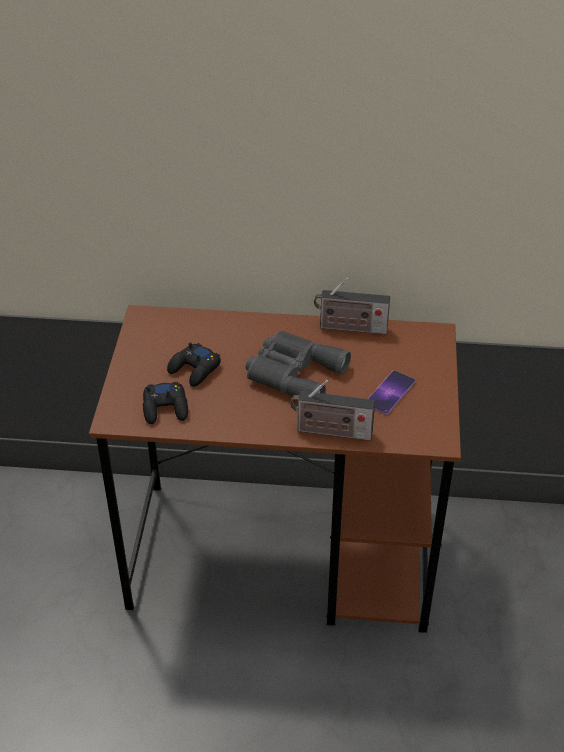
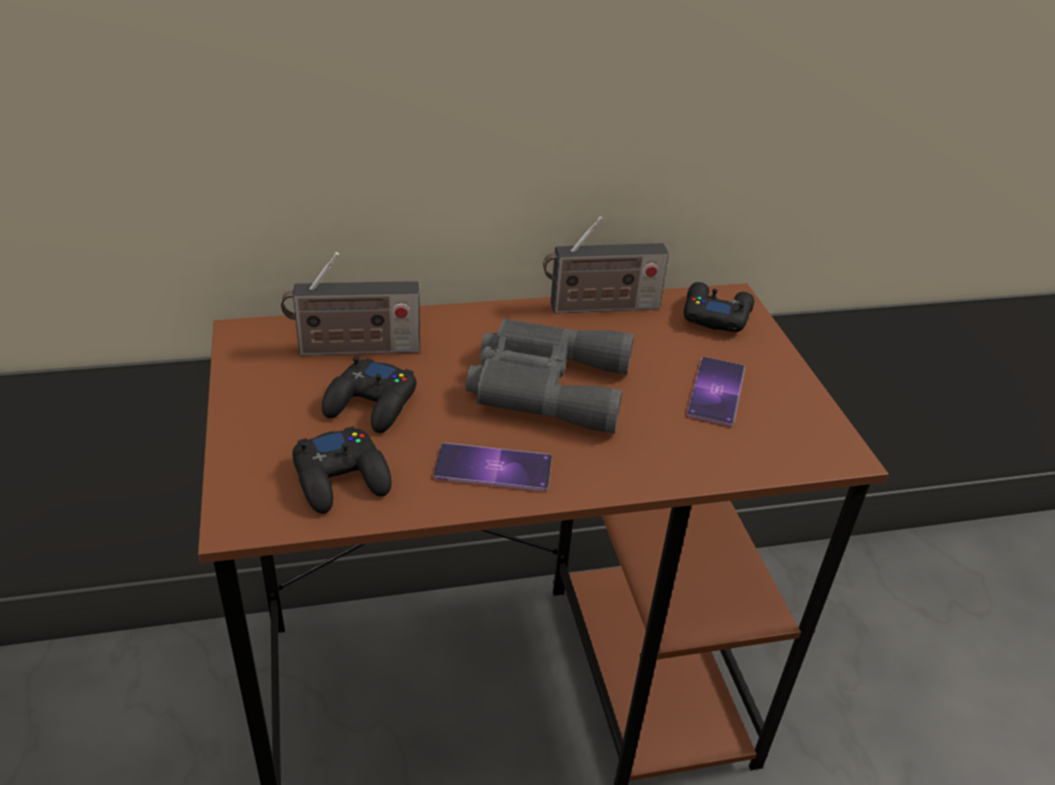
camera: 20 degrees left, 5 degrees down
radio [290,380,375,441] -> radio moved to [281,252,420,356]
none -> phone [434,443,552,491]
none -> black game controller [684,282,754,332]

